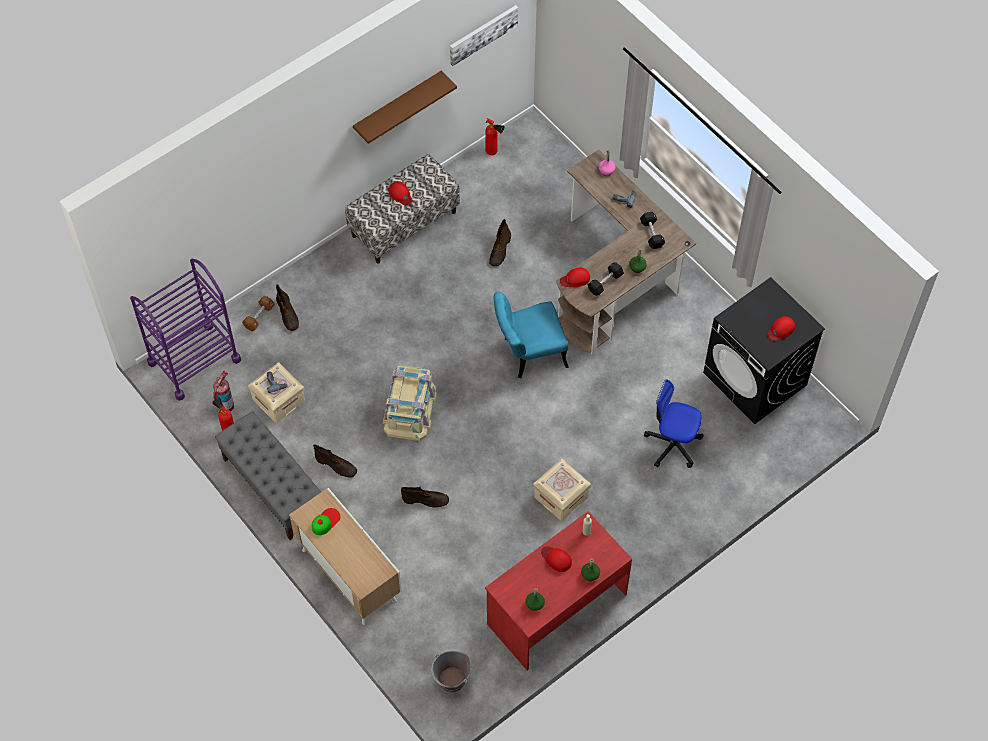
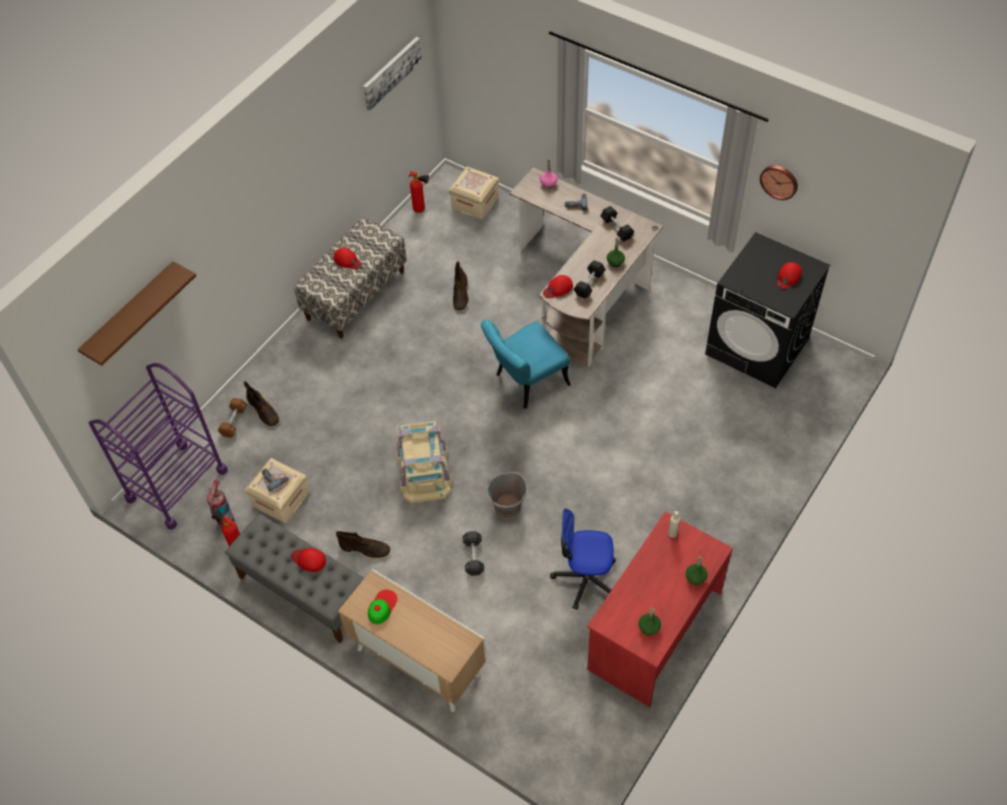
camera: 15 degrees left, 5 degrees down
brown shelf [353,71,457,144] -> brown shelf moved to [78,261,196,366]
brown boot [401,487,449,507] -> black dumbbell [463,531,484,576]
grey bucket [431,651,471,692] -> grey bucket moved to [486,472,527,518]
beige storage box [533,459,591,521] -> beige storage box moved to [449,167,499,219]
red cap [541,546,572,572] -> red cap moved to [291,548,326,572]
office chair [644,379,703,468] -> office chair moved to [550,509,616,610]
none -> wall clock [760,165,798,200]

